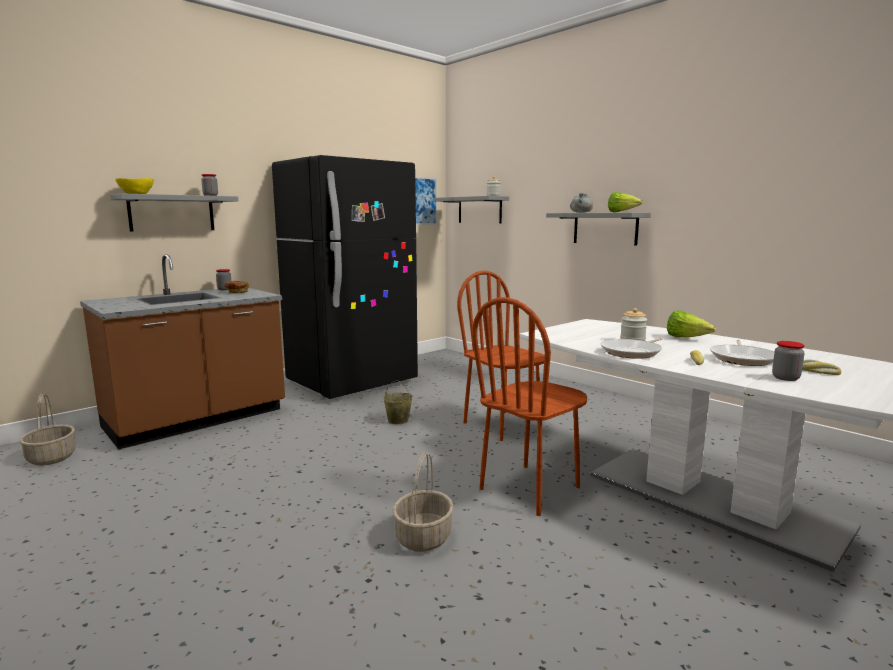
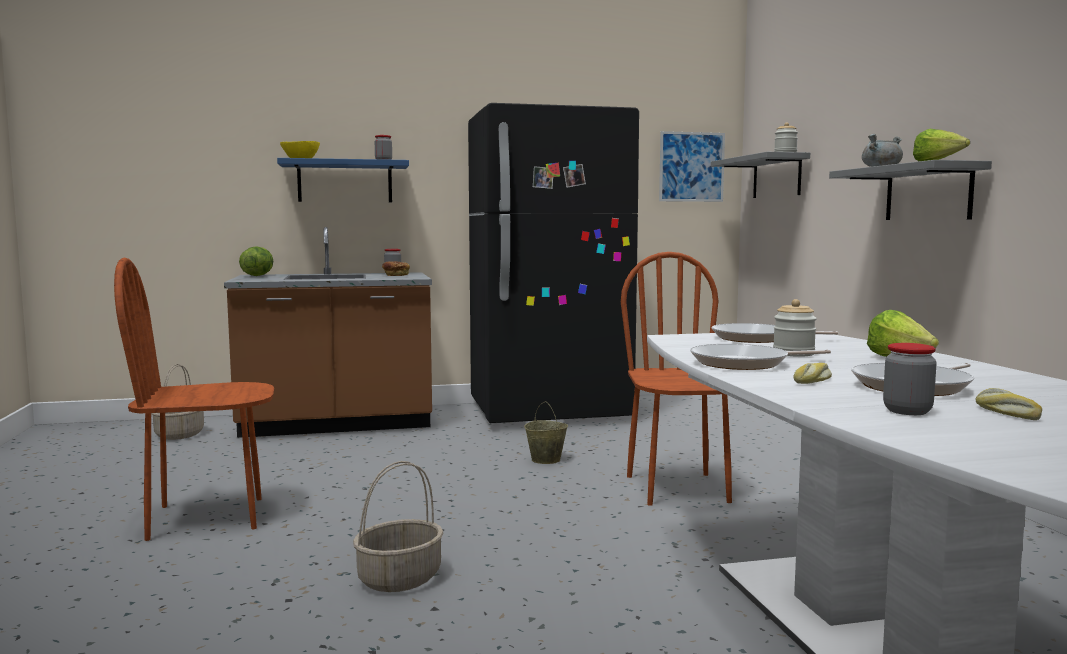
camera: 30 degrees right, 5 degrees down
grey shelf [110,193,238,232] -> blue shelf [277,158,409,202]
brown chair [472,297,588,516] -> brown chair moved to [114,258,274,541]
none -> lettuce [239,246,273,276]
none -> frying pan [712,323,838,343]

